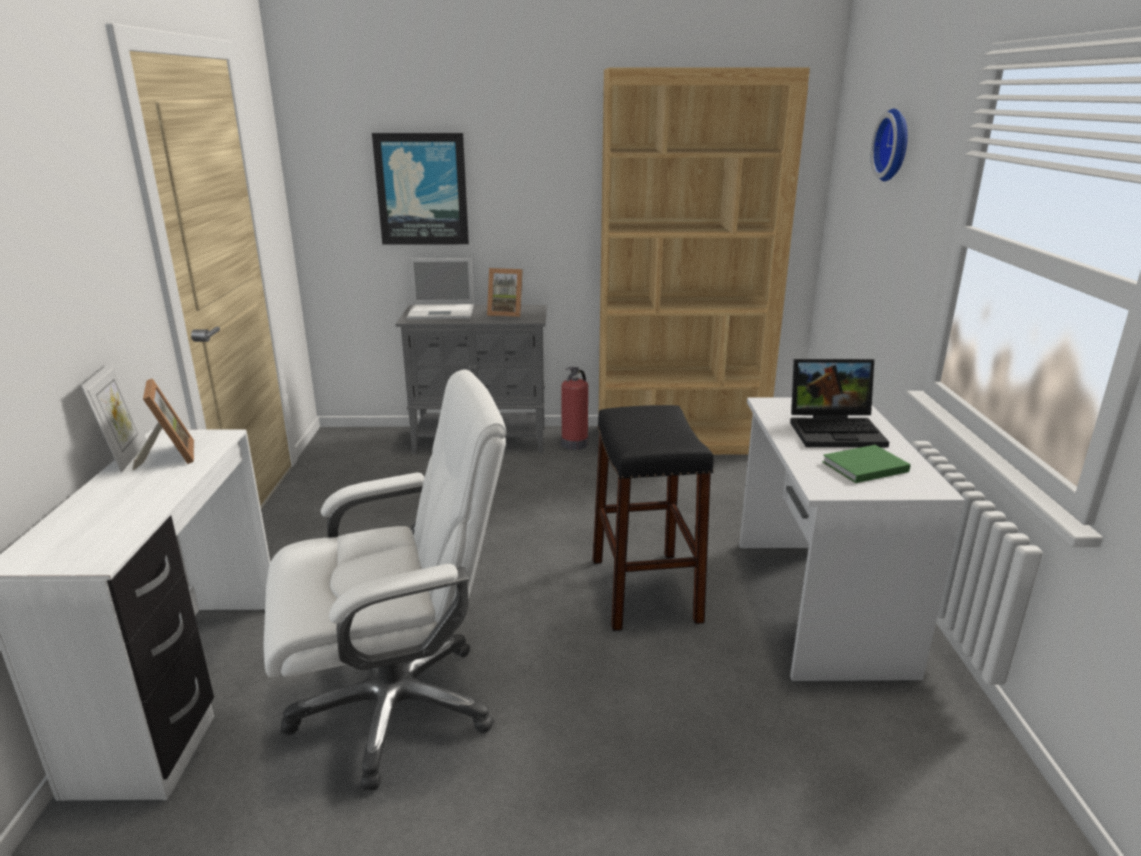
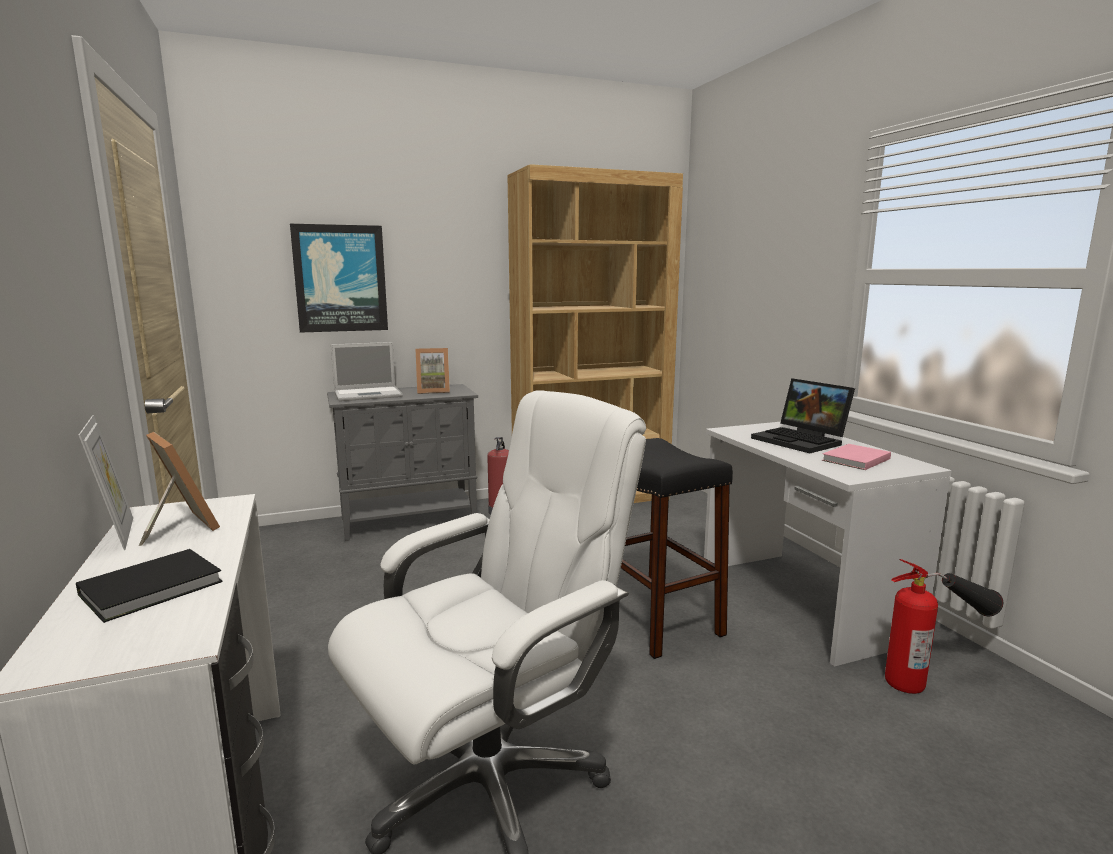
camera: 20 degrees left, 10 degrees down
laptop [790,359,889,447] -> laptop turned 75 degrees clockwise [751,378,855,453]
green book [822,445,911,483] -> pink book [822,444,891,470]
wall clock [871,109,908,181] -> none
none -> black book [76,549,223,623]
none -> fire extinguisher [885,559,1003,694]

